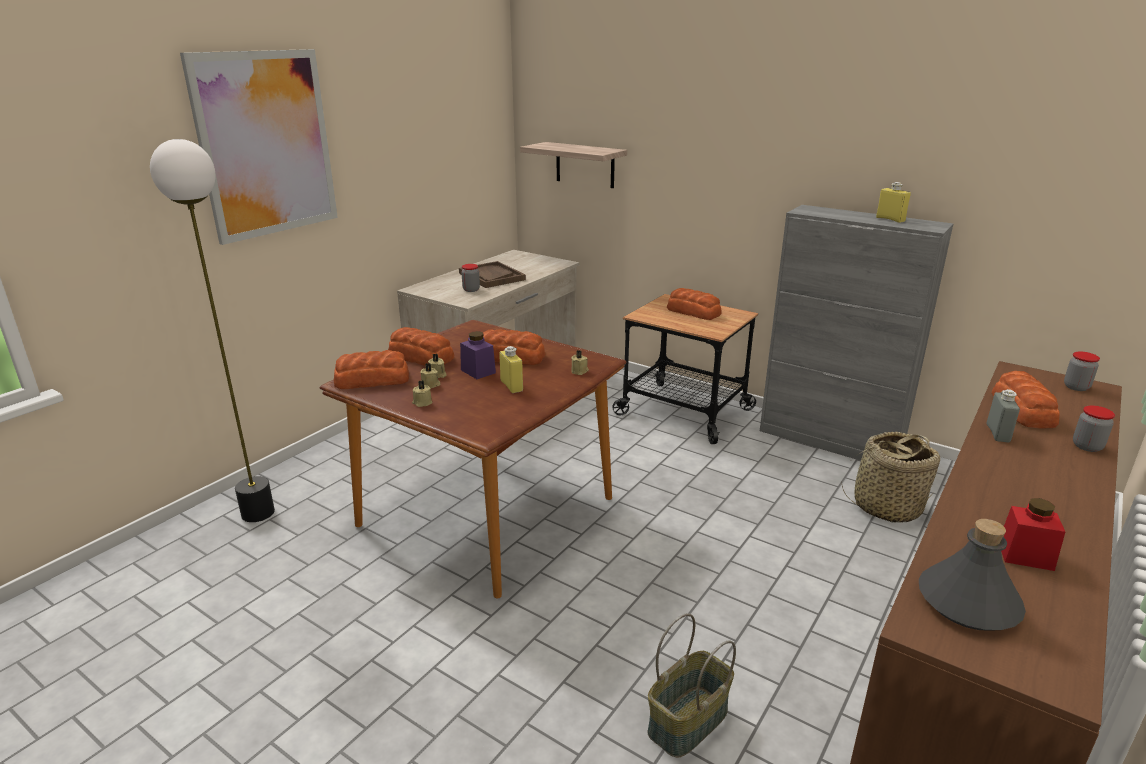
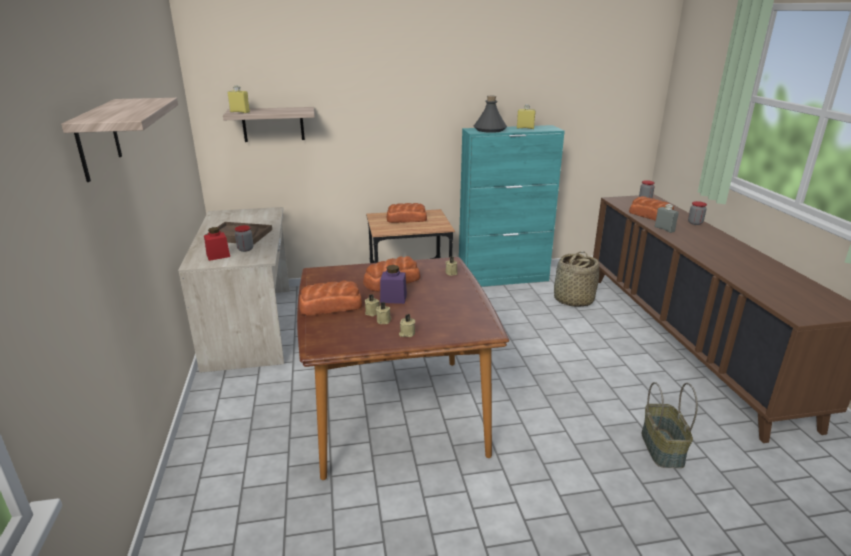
camera: 45 degrees left, 0 degrees up
floor lamp [150,139,275,522] -> none
picture [180,49,338,245] -> shelf [61,98,178,182]
bread [334,350,409,389] -> none
yellow bottle [499,346,523,393] -> yellow bottle moved to [227,85,250,113]
grey cabinet [760,205,953,461] -> turquoise cabinet [459,125,565,287]
grey bottle [919,519,1026,631] -> grey bottle moved to [474,96,507,133]
red jar [1001,498,1065,571] -> red jar moved to [204,227,230,261]

